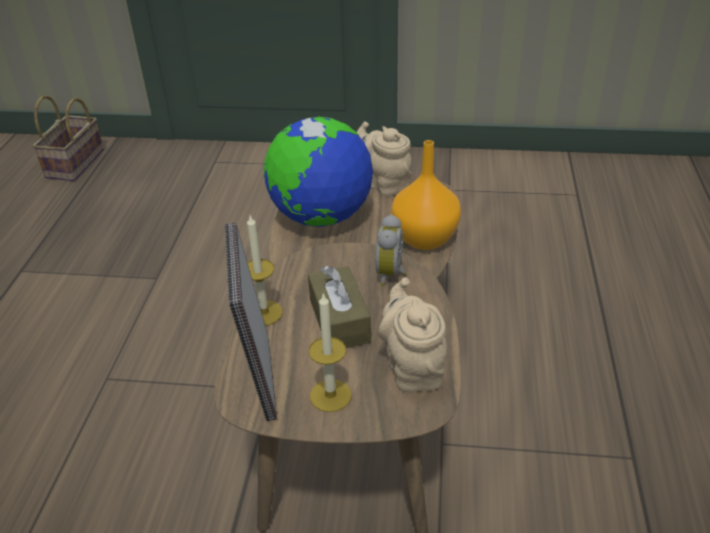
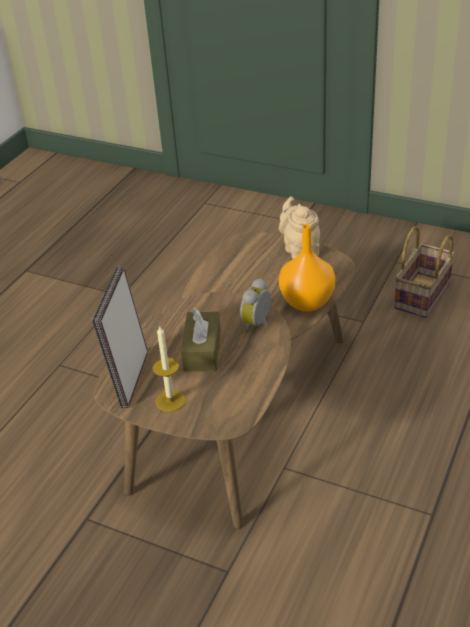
camera: 20 degrees right, 0 degrees up
basket [33,95,104,181] -> basket moved to [394,226,455,318]
candle [247,215,282,326] -> none
globe [264,117,373,227] -> none
beige teapot [378,278,447,392] -> none

